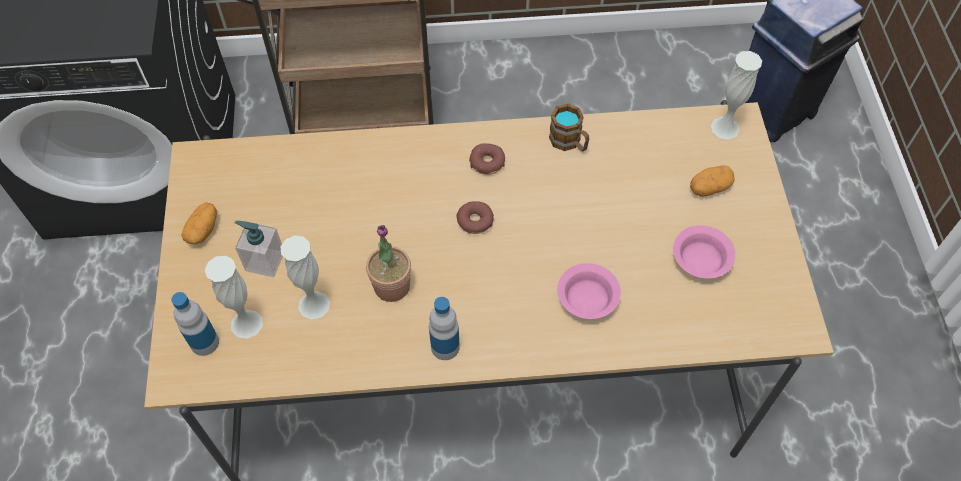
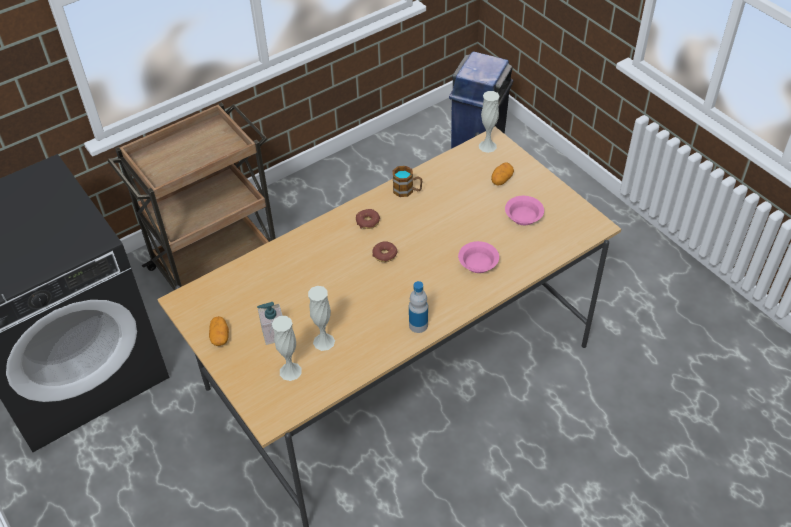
camera: 30 degrees left, 10 degrees down
bottle [171,292,219,356] -> none
potted plant [366,225,411,302] -> none

